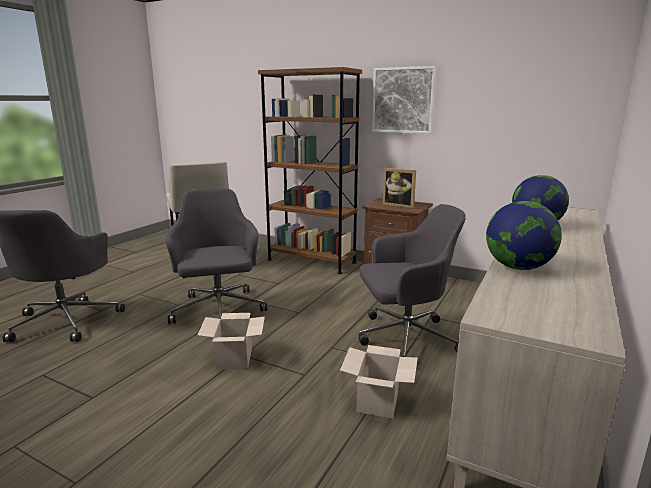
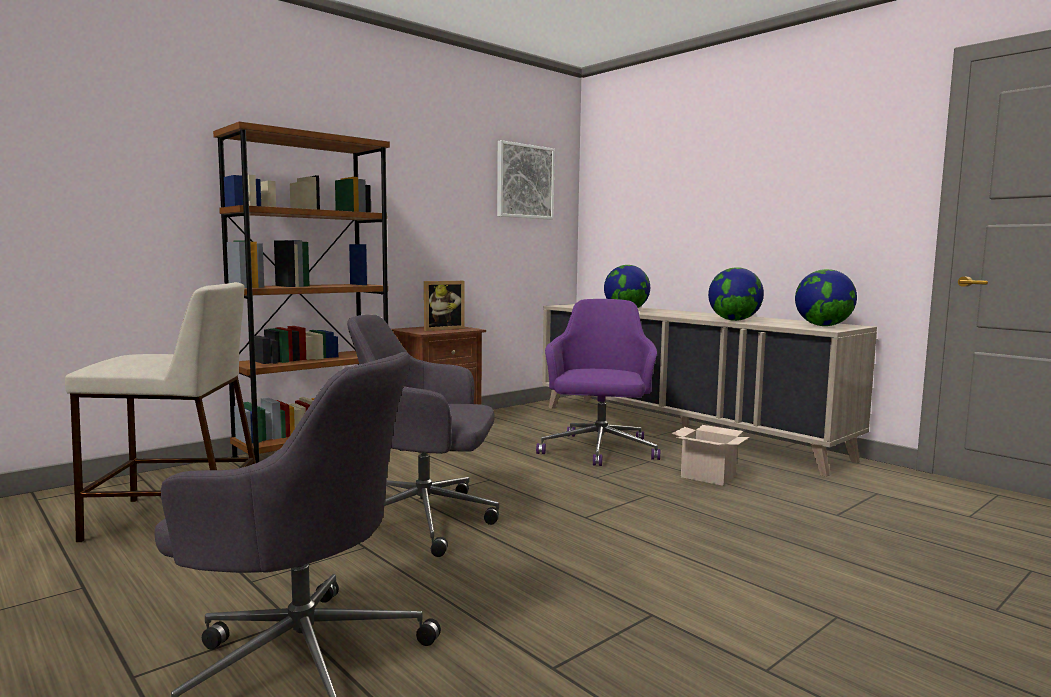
camera: 70 degrees left, 10 degrees down
cardboard box [198,313,265,370] -> none
grey office chair [359,204,466,357] -> purple office chair [536,299,660,466]
picture [372,66,436,134] -> picture moved to [497,140,555,220]
none -> globe [795,269,857,326]

